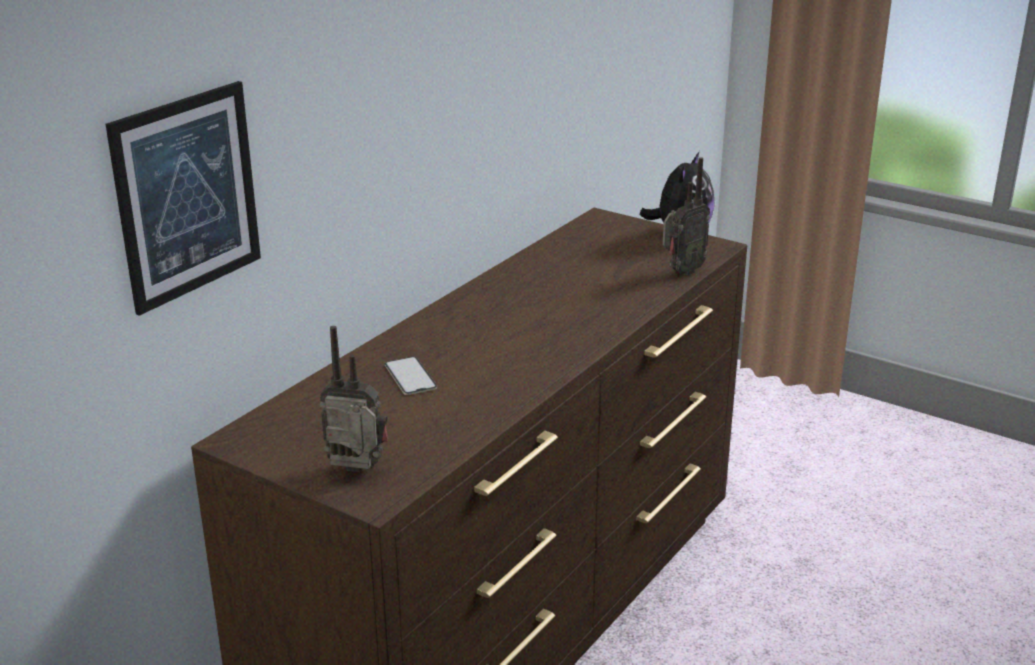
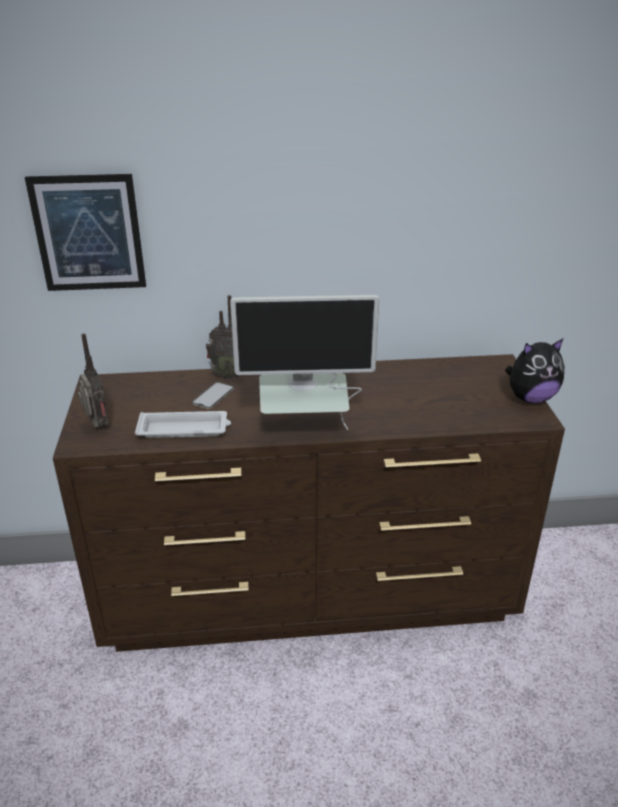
camera: 50 degrees right, 5 degrees up
radio [662,157,710,276] -> radio moved to [206,295,239,379]
none -> white tray [135,411,231,438]
none -> monitor [230,295,380,430]

